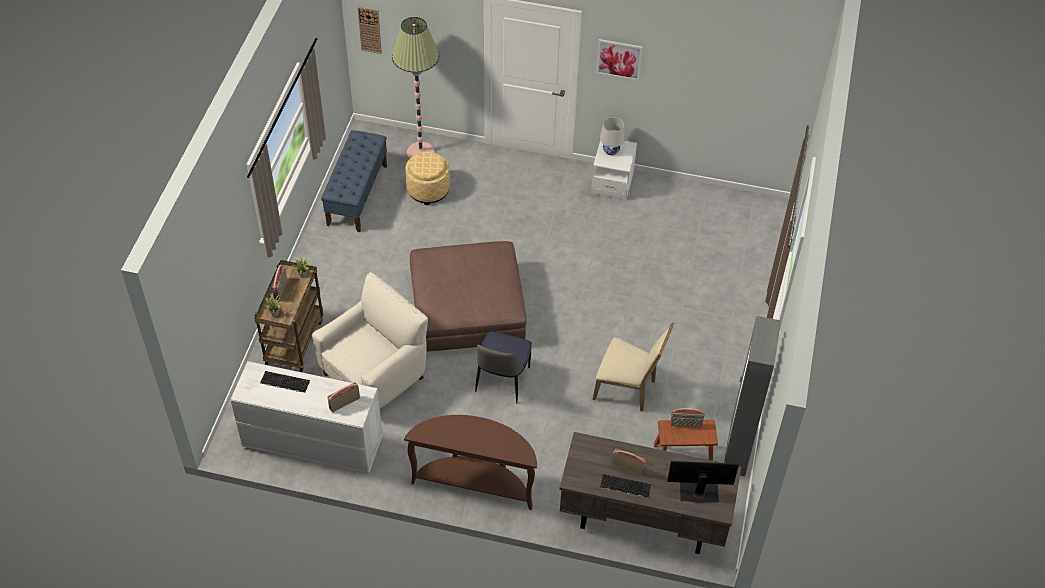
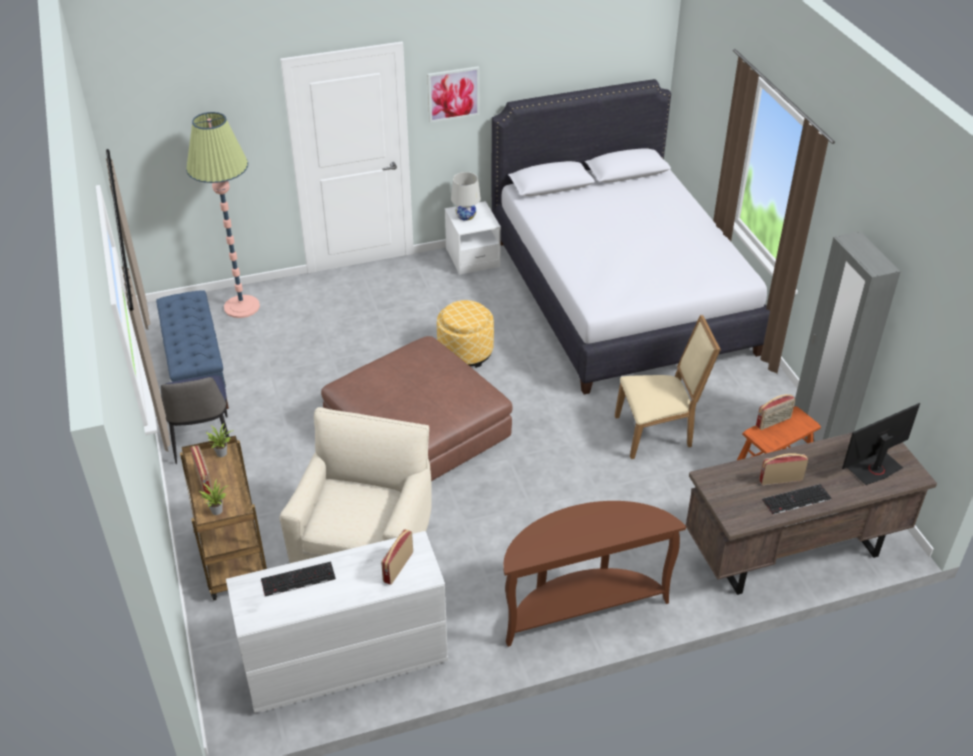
camera: 30 degrees left, 10 degrees down
wall clock [358,7,382,54] -> none
ottoman [405,152,450,205] -> ottoman moved to [437,300,494,368]
chair [475,331,532,403] -> chair moved to [161,375,229,465]
none -> white bed [492,79,770,395]

